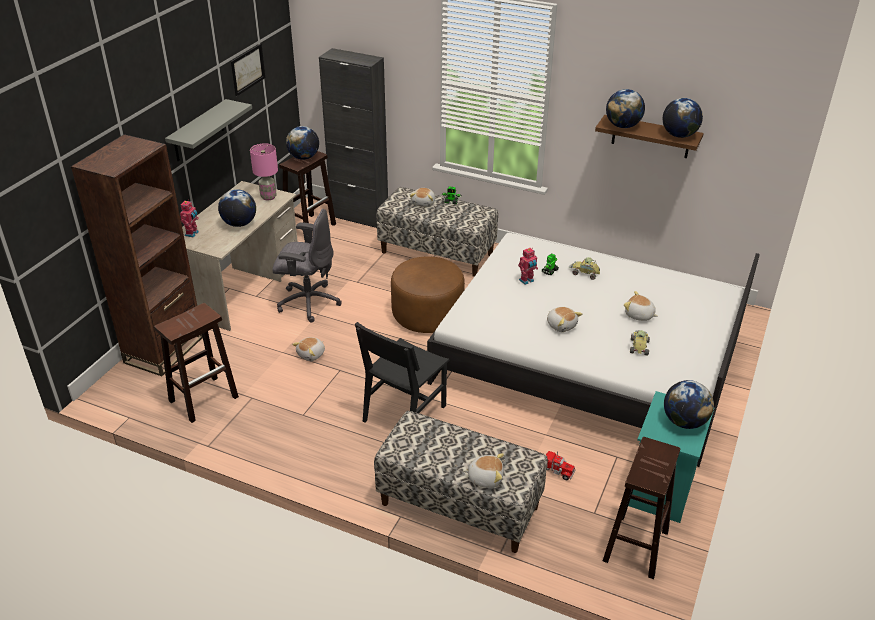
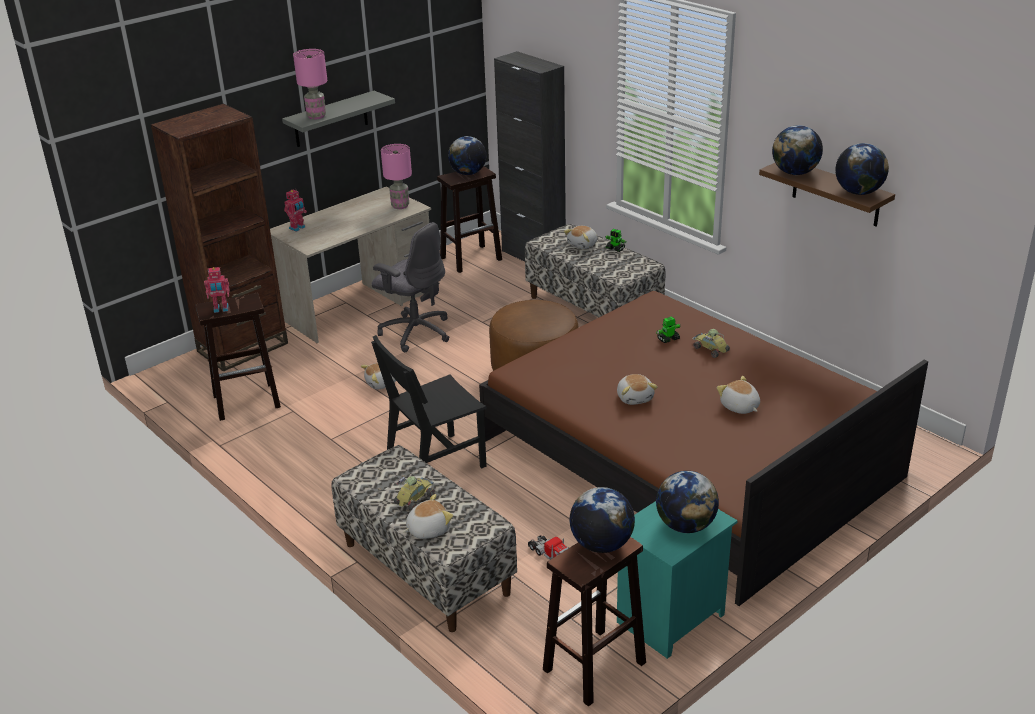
camera: 25 degrees right, 5 degrees down
globe [218,189,256,227] -> globe moved to [570,487,635,553]
picture [231,44,265,96] -> none
white bed [427,233,760,467] -> brown bed [479,291,928,606]
plush toy [463,453,504,488] -> plush toy turned 60 degrees counterclockwise [403,494,453,539]
toy robot [518,248,538,285] -> toy robot moved to [204,267,230,313]
toy car [630,330,650,356] -> toy car moved to [394,476,435,511]
none -> pink table lamp [293,49,327,119]

